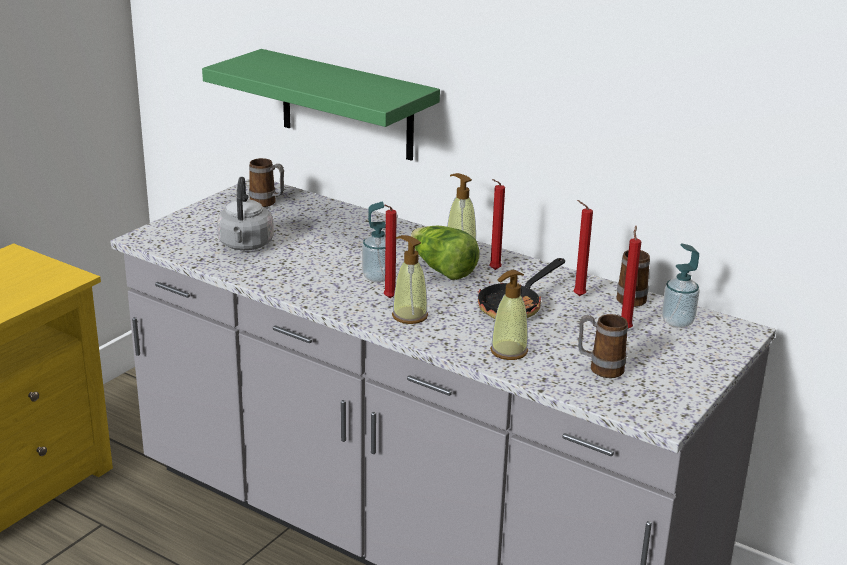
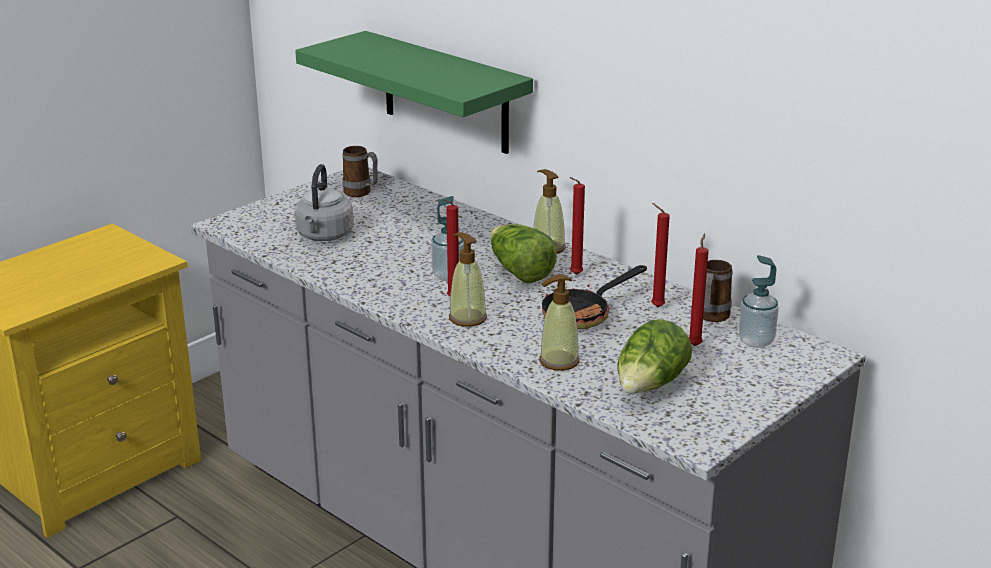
camera: 10 degrees right, 0 degrees up
mug [578,314,628,378] -> lettuce [617,319,692,394]

